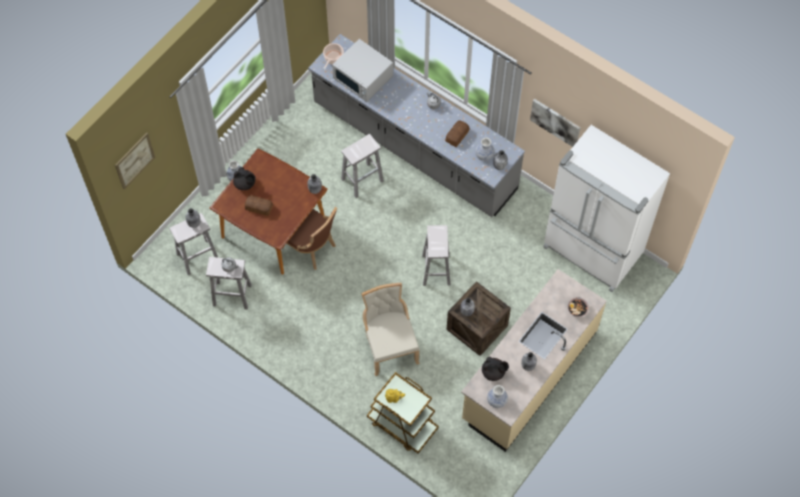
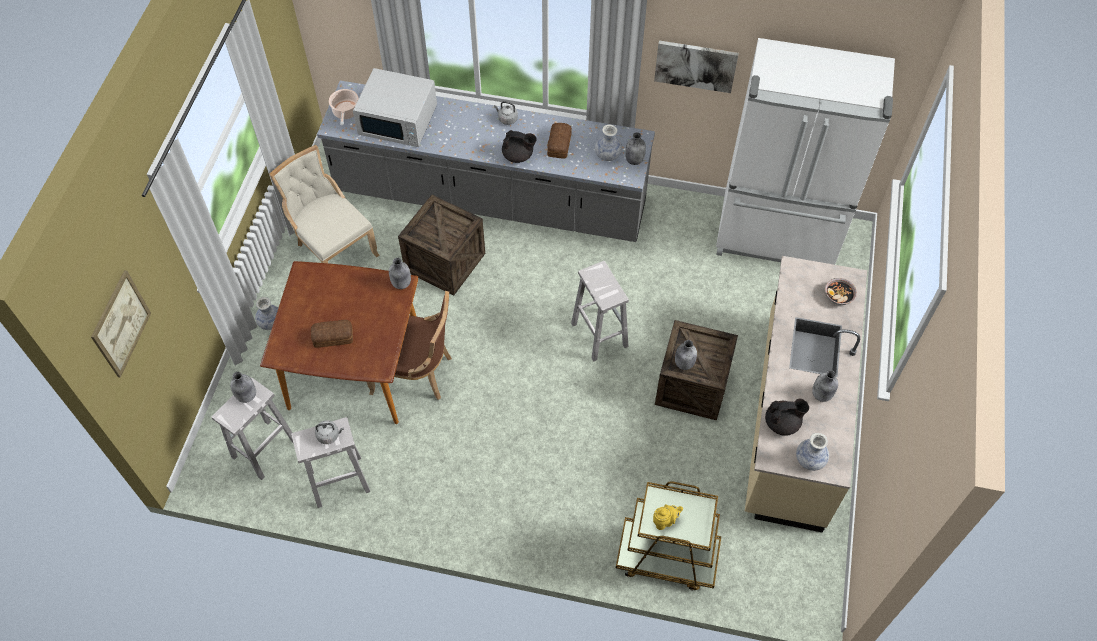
camera: 25 degrees left, 5 degrees down
black teapot [233,167,256,190] -> black teapot moved to [502,130,537,163]
white stool [341,134,384,198] -> crate [398,195,485,295]
beige chair [361,283,420,376] -> beige chair moved to [269,145,380,263]

